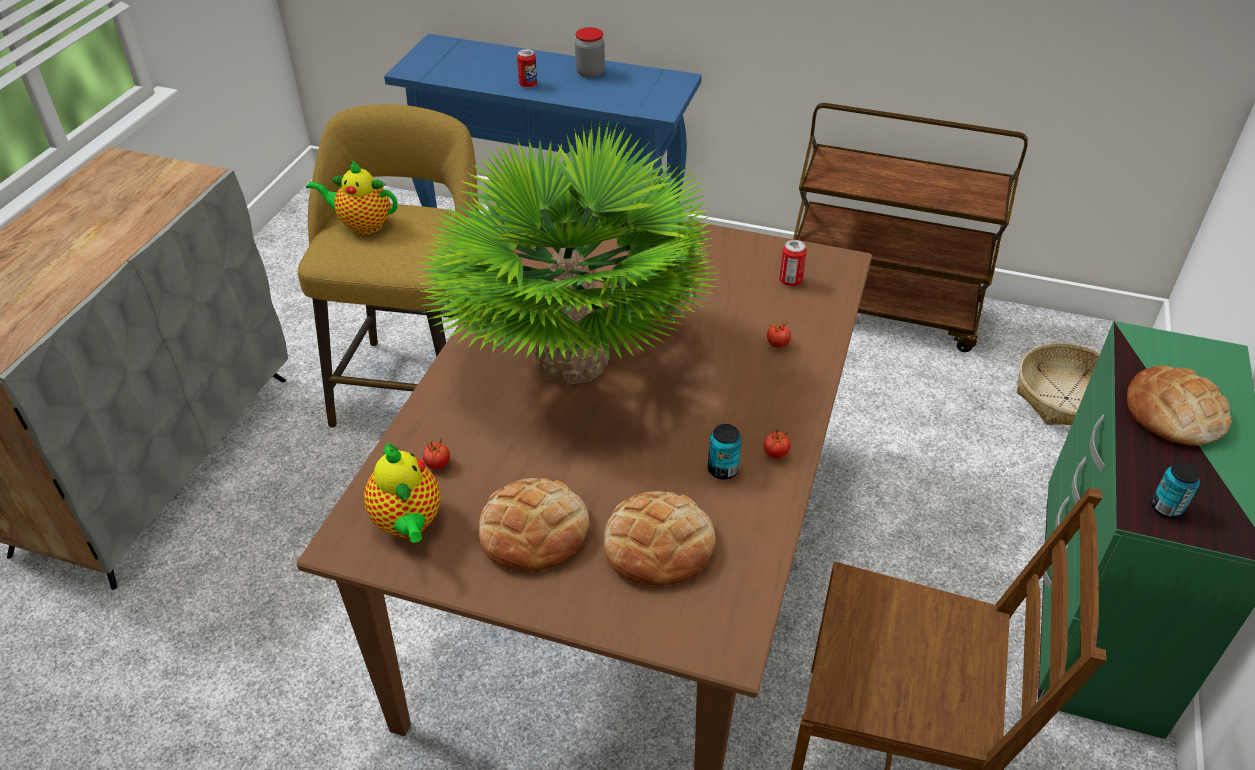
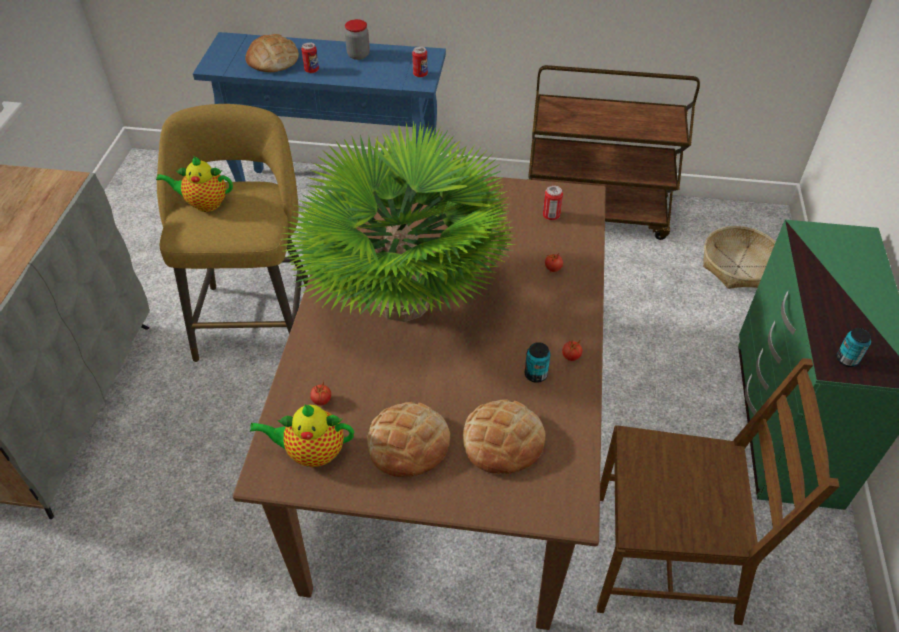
camera: 10 degrees left, 5 degrees up
teapot [364,441,441,543] -> teapot turned 120 degrees clockwise [250,404,354,467]
bread [1127,365,1232,446] -> bread moved to [245,34,299,72]
none -> can [412,47,428,78]

